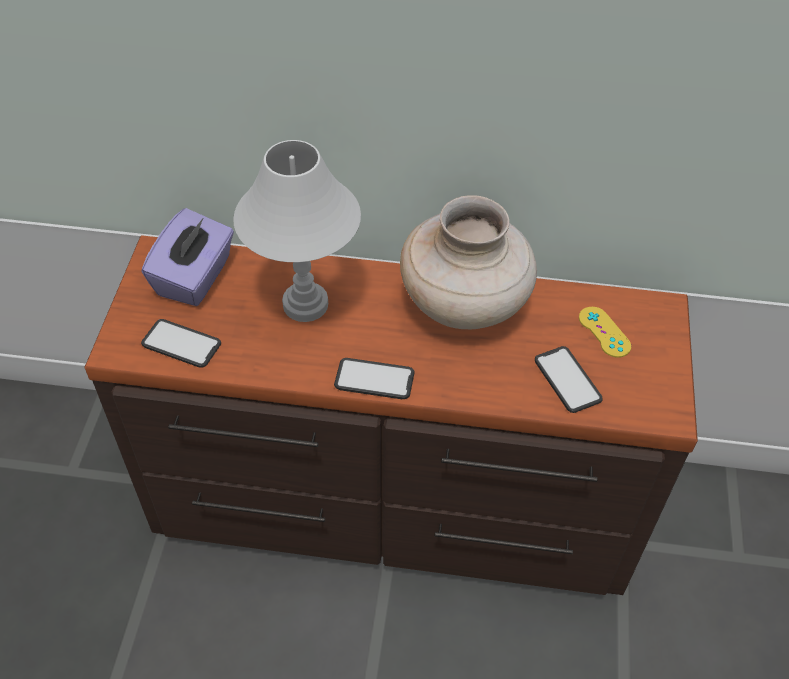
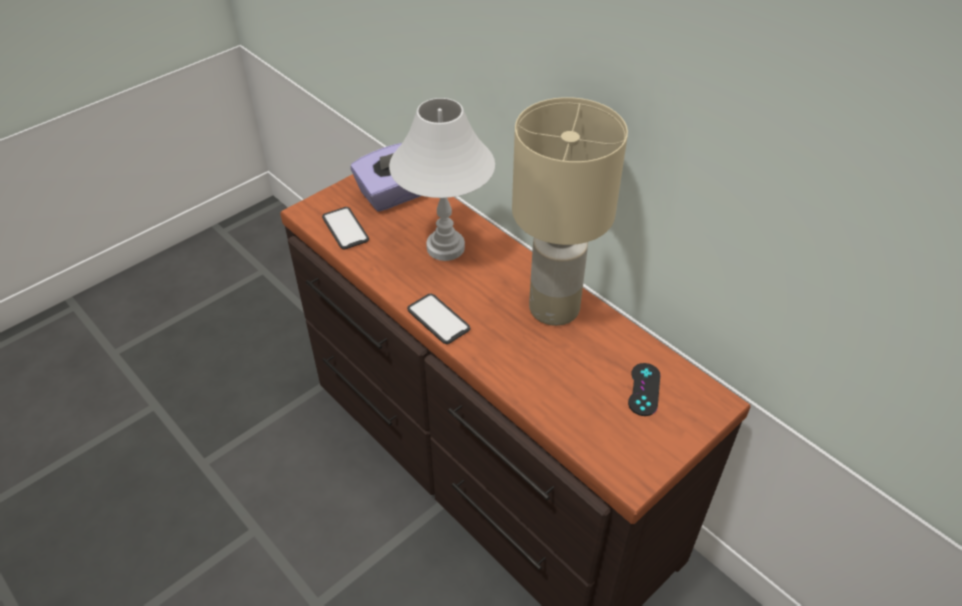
camera: 40 degrees right, 5 degrees down
beige vase [400,195,537,329] -> beige table lamp [512,97,628,326]
phone [535,346,603,413] -> none
yellow game controller [579,307,631,358] -> black game controller [628,363,660,416]

